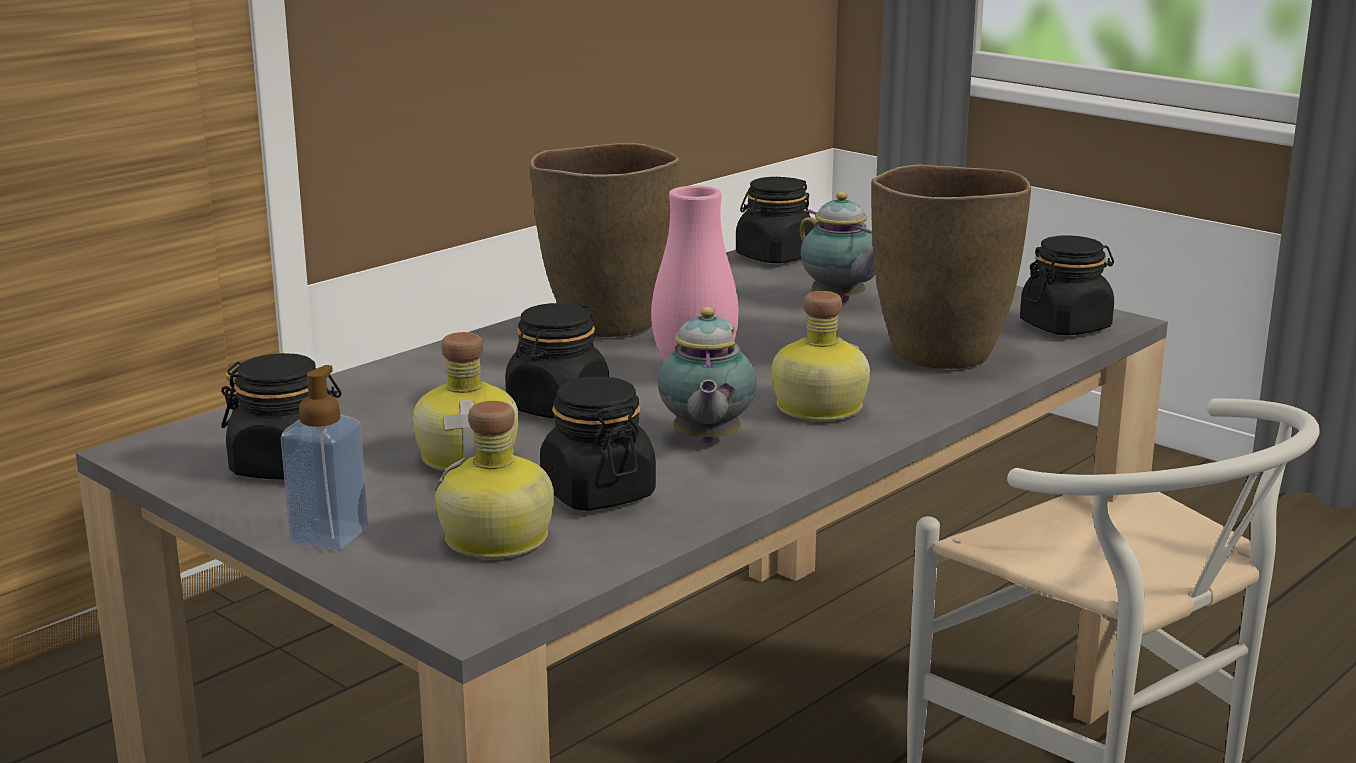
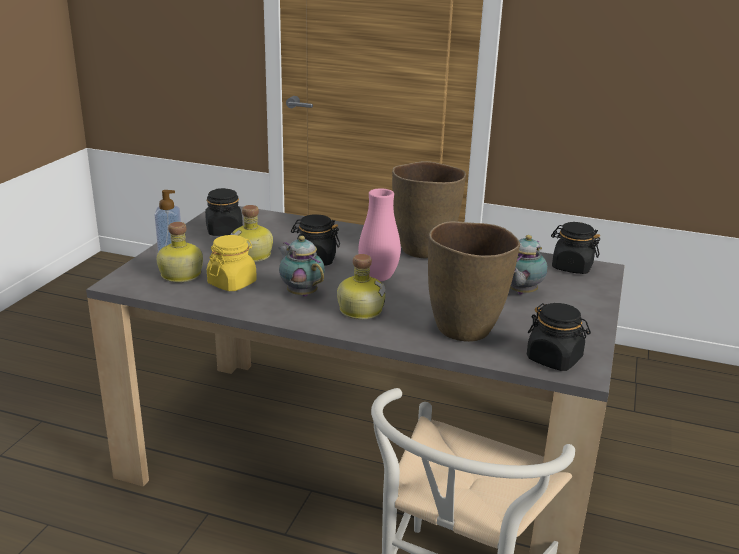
camera: 65 degrees right, 5 degrees up
black jar [540,376,656,511] -> yellow jar [207,235,257,291]
teapot [658,307,757,444] -> teapot turned 75 degrees clockwise [278,236,325,297]

